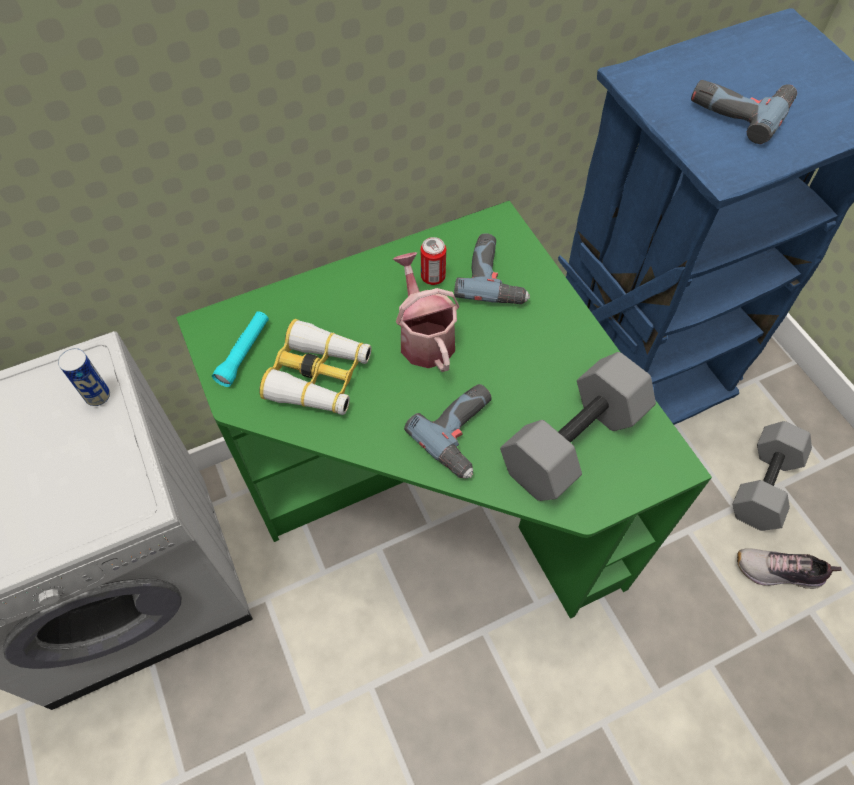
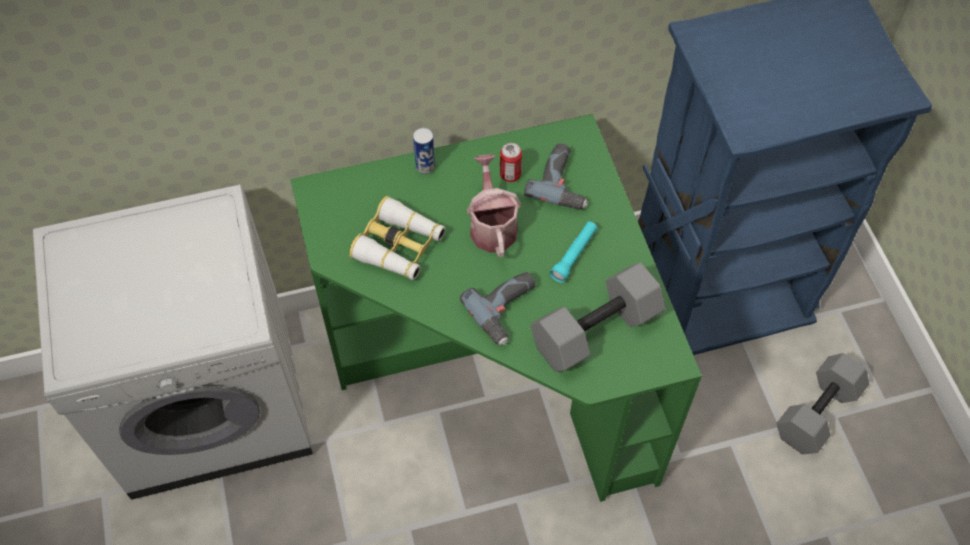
camera: 10 degrees right, 0 degrees up
can [58,348,110,406] -> can moved to [413,128,435,174]
turquoise flashlight [212,311,269,387] -> turquoise flashlight moved to [550,221,597,283]
power drill [691,80,797,144] -> none
shoe [737,548,842,589] -> none

